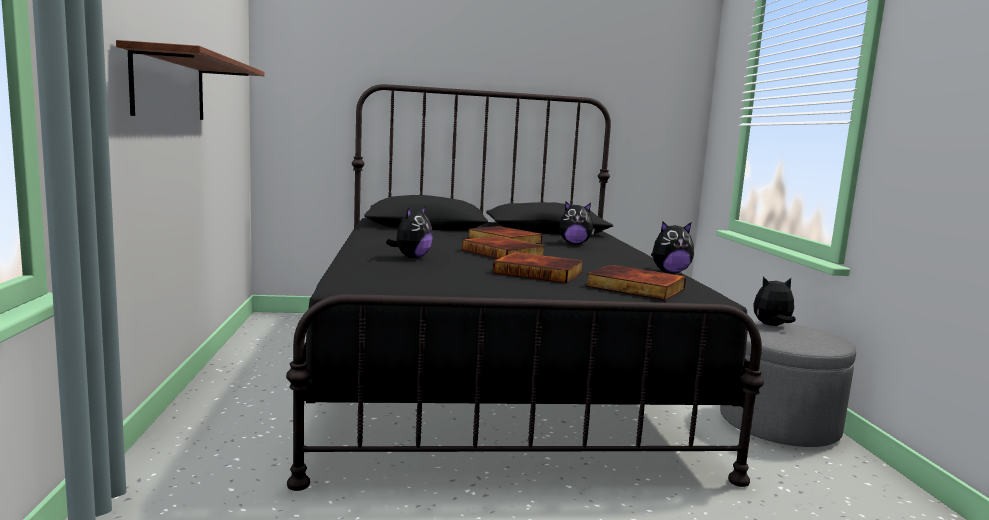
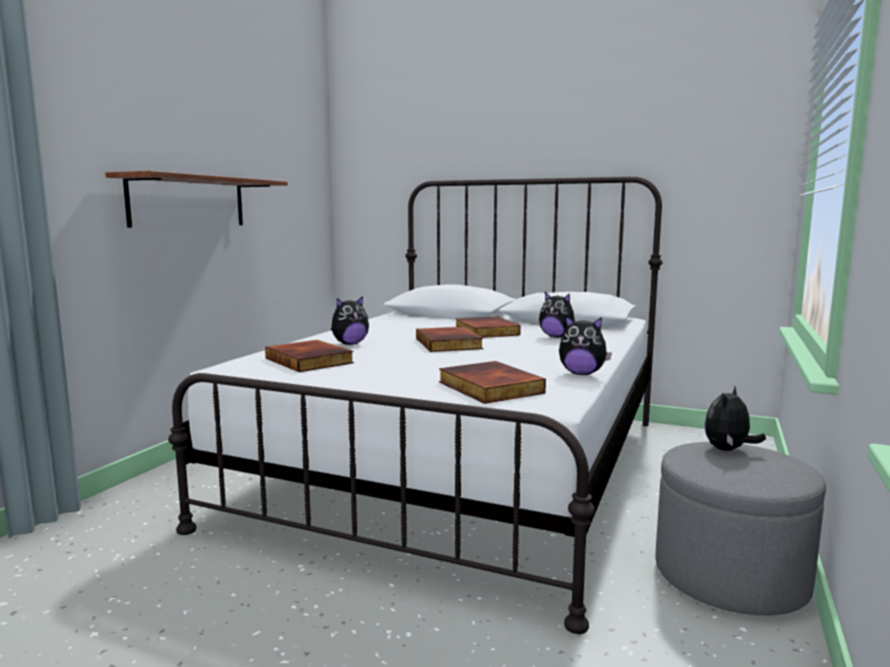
camera: 30 degrees right, 0 degrees up
black bed [286,84,764,491] -> white bed [168,176,663,634]
book [493,252,583,283] -> book moved to [265,340,354,372]
plush toy [753,277,796,326] -> plush toy turned 75 degrees counterclockwise [704,386,766,451]

